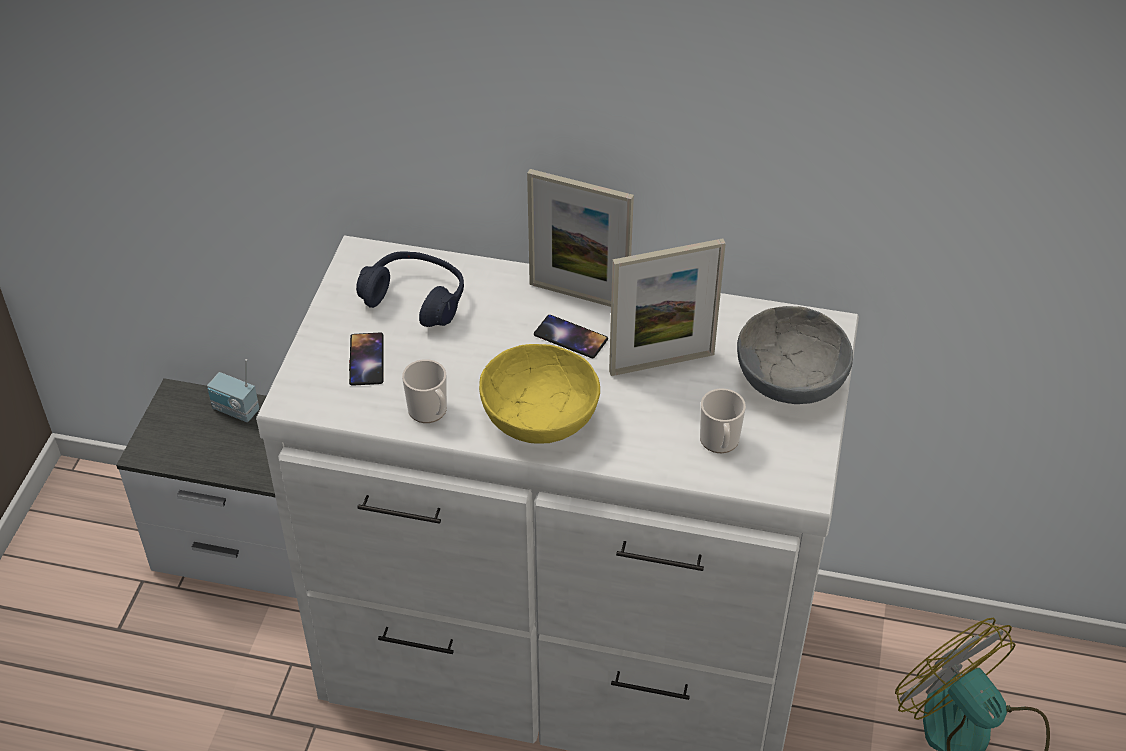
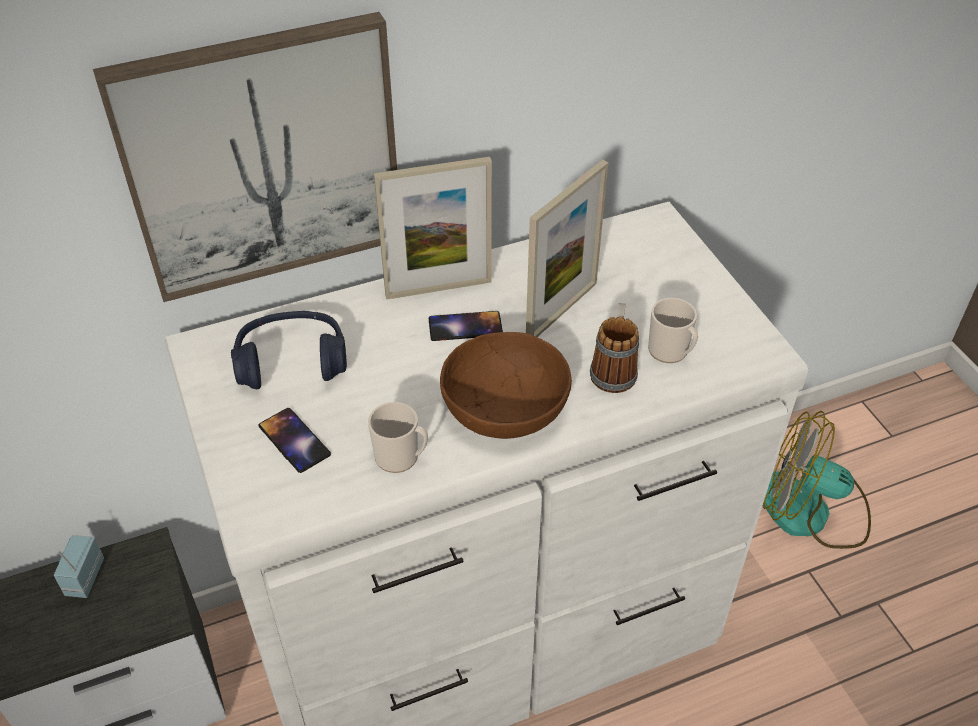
camera: 35 degrees left, 0 degrees up
radio [207,359,260,422] -> radio turned 105 degrees clockwise [54,535,104,598]
yellow bowl [479,344,600,444] -> brown bowl [440,332,572,439]
grey bowl [737,306,853,404] -> none
none -> picture [93,12,397,302]
none -> mug [590,303,639,393]

